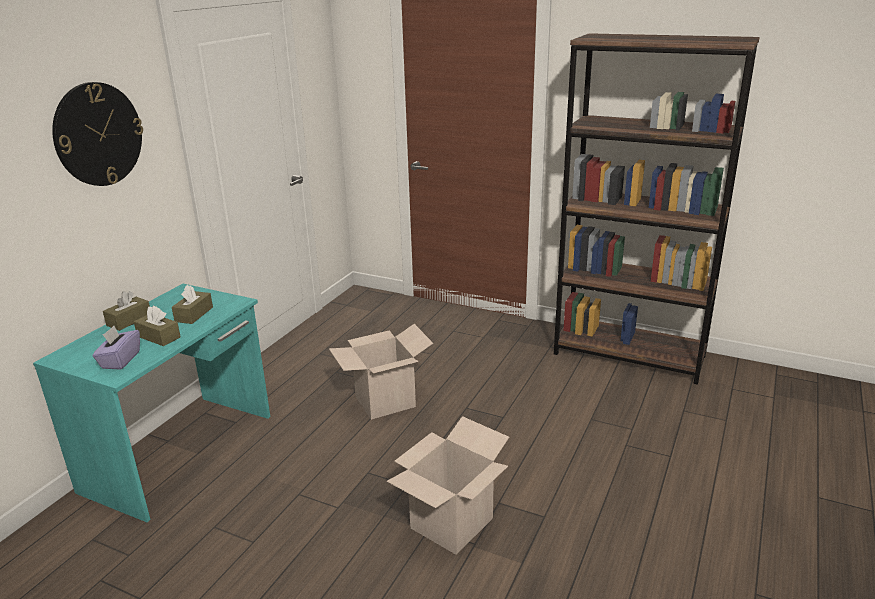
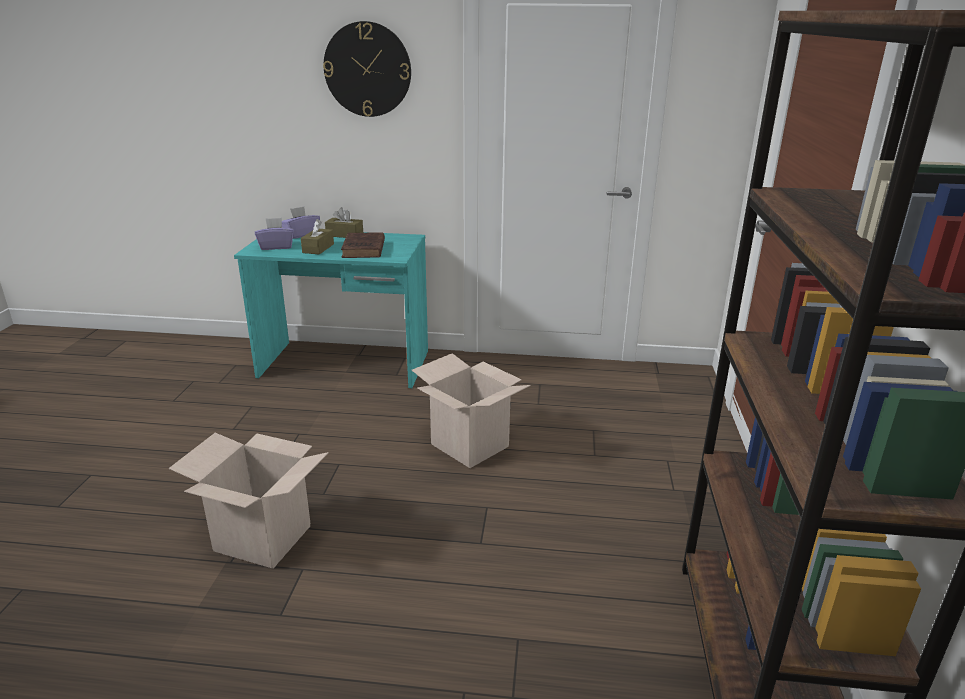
camera: 70 degrees right, 0 degrees up
brown tissue box [172,285,213,324] -> brown book [341,232,385,258]
none -> purple tissue box [282,207,320,239]

